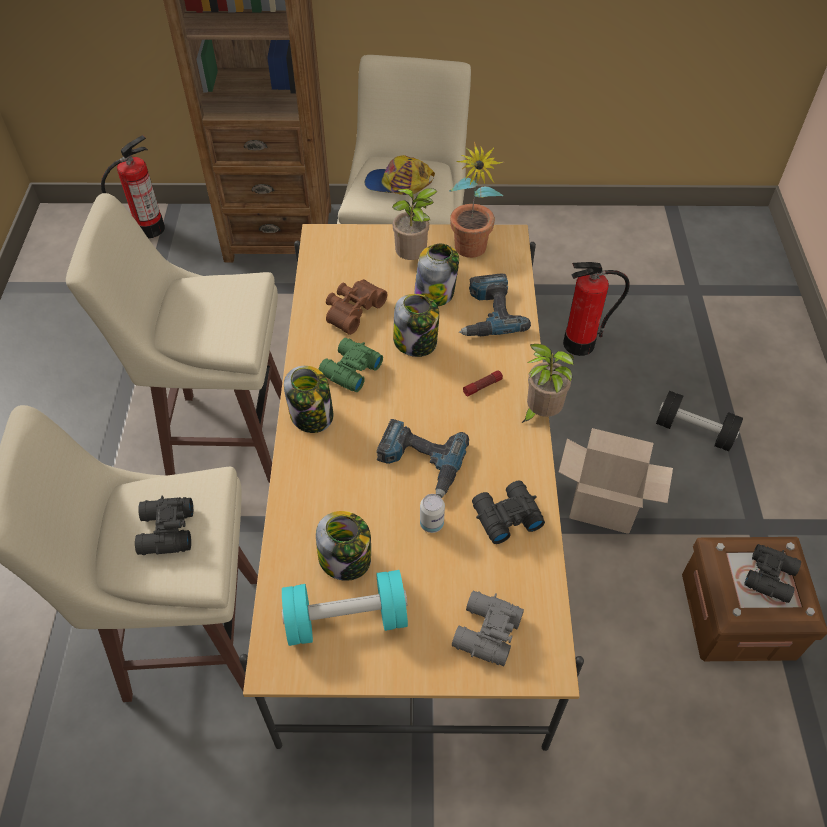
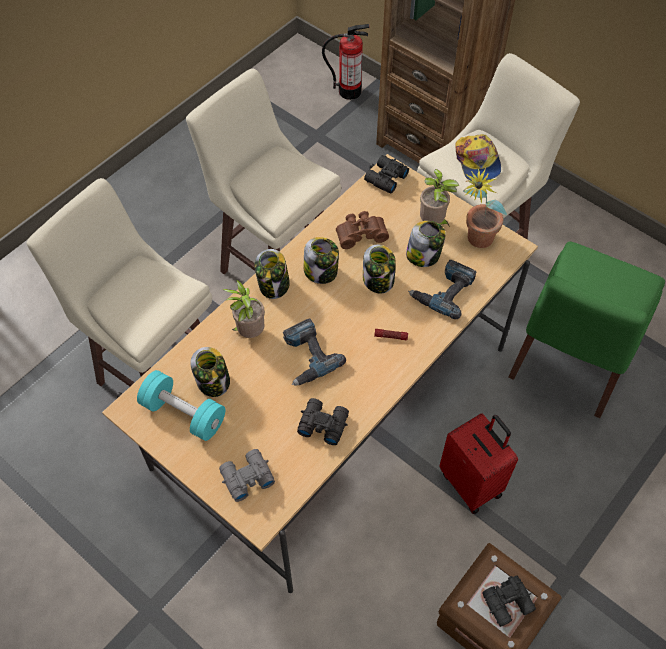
camera: 40 degrees right, 5 degrees up
black binoculars [135,496,193,555] -> black binoculars moved to [364,155,409,193]
green binoculars [318,338,383,392] -> jar [304,237,339,284]
cap [365,155,435,195] -> cap turned 150 degrees counterclockwise [455,134,501,181]
can [420,494,445,533] -> none
potted plant [521,344,574,423] -> potted plant moved to [223,279,265,338]
cardboard box [559,428,673,534] -> red suitcase [439,413,518,514]
fire extinguisher [563,262,630,356] -> green chair [508,241,665,418]
black dumbbell [656,391,743,451] -> none

